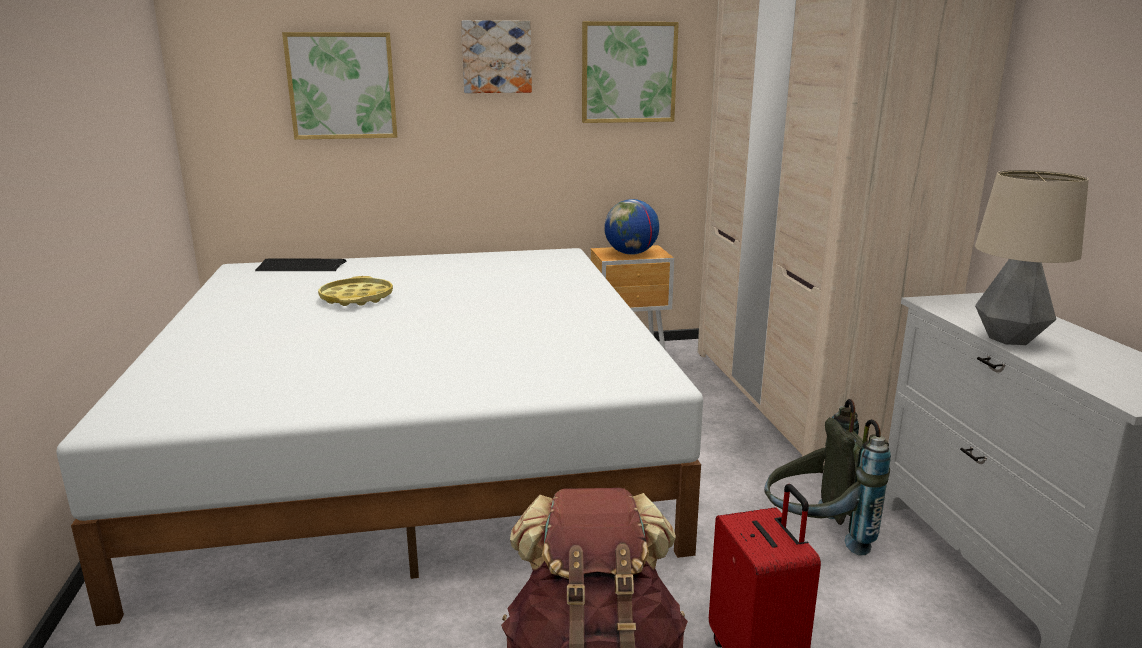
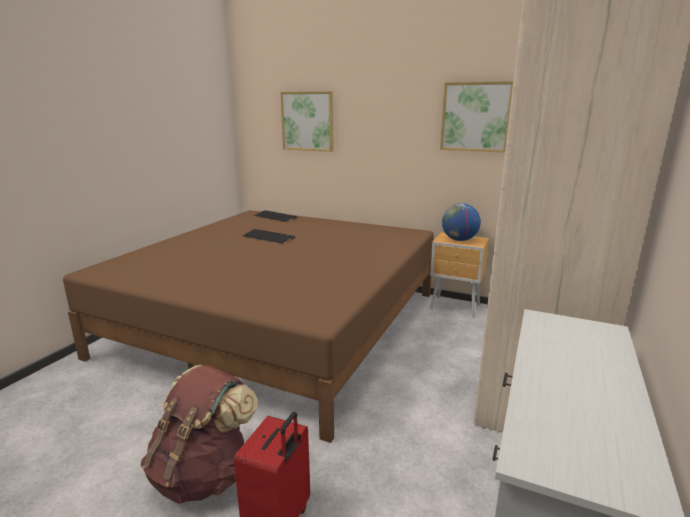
camera: 35 degrees right, 0 degrees up
white bed [56,248,703,626] -> brown bed [63,210,434,443]
yellow tray [318,276,393,306] -> keyboard [243,229,295,244]
picture [461,20,532,93] -> none
grey backpack [764,399,891,555] -> none
table lamp [975,170,1089,345] -> none

